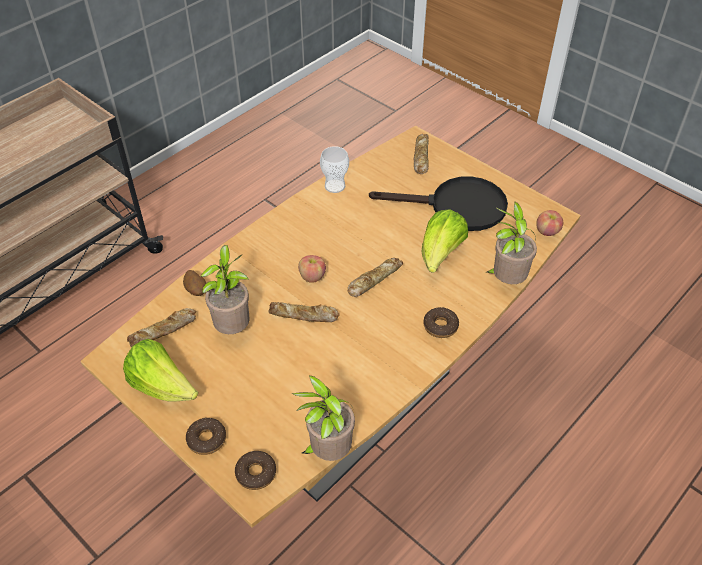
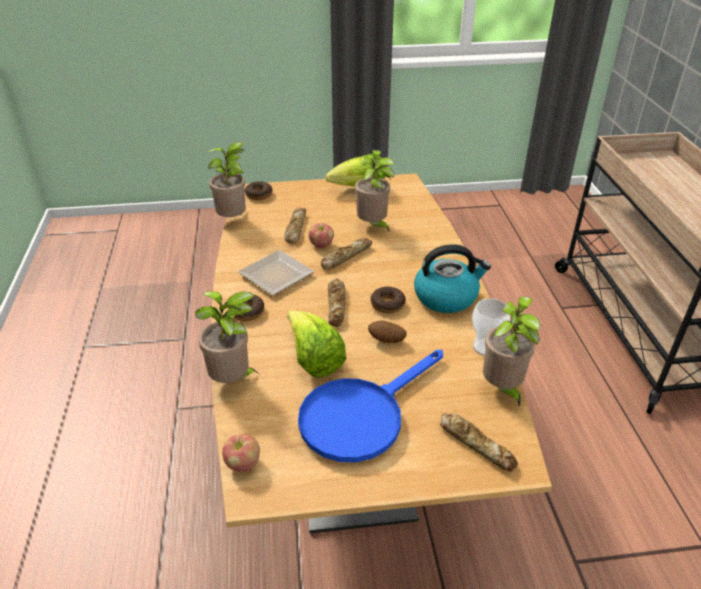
camera: 130 degrees right, 10 degrees down
bread [127,308,196,347] -> bread moved to [284,207,306,244]
potato [183,270,206,296] -> potato moved to [368,321,407,343]
donut [186,418,226,455] -> donut moved to [371,287,406,313]
apple [298,255,326,283] -> apple moved to [308,223,334,248]
black frying pan [369,176,508,231] -> blue frying pan [298,350,443,462]
none -> plate [238,250,315,296]
none -> kettle [414,244,491,313]
none -> potted plant [483,297,540,407]

